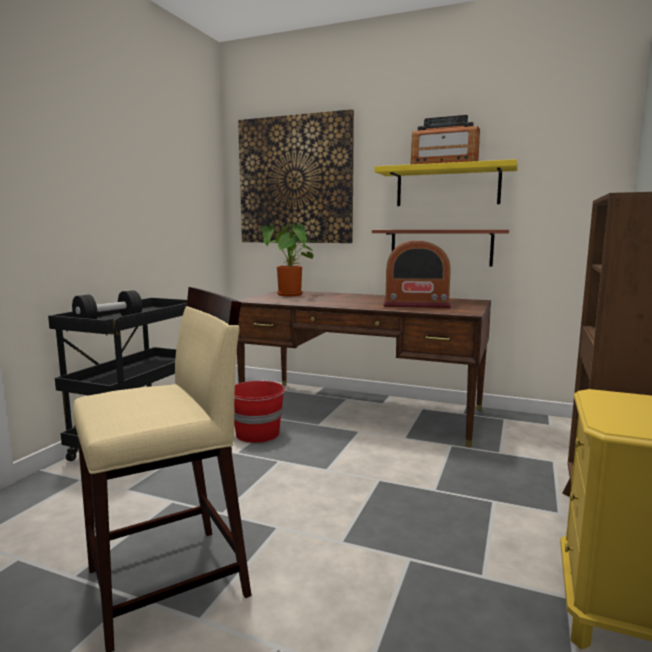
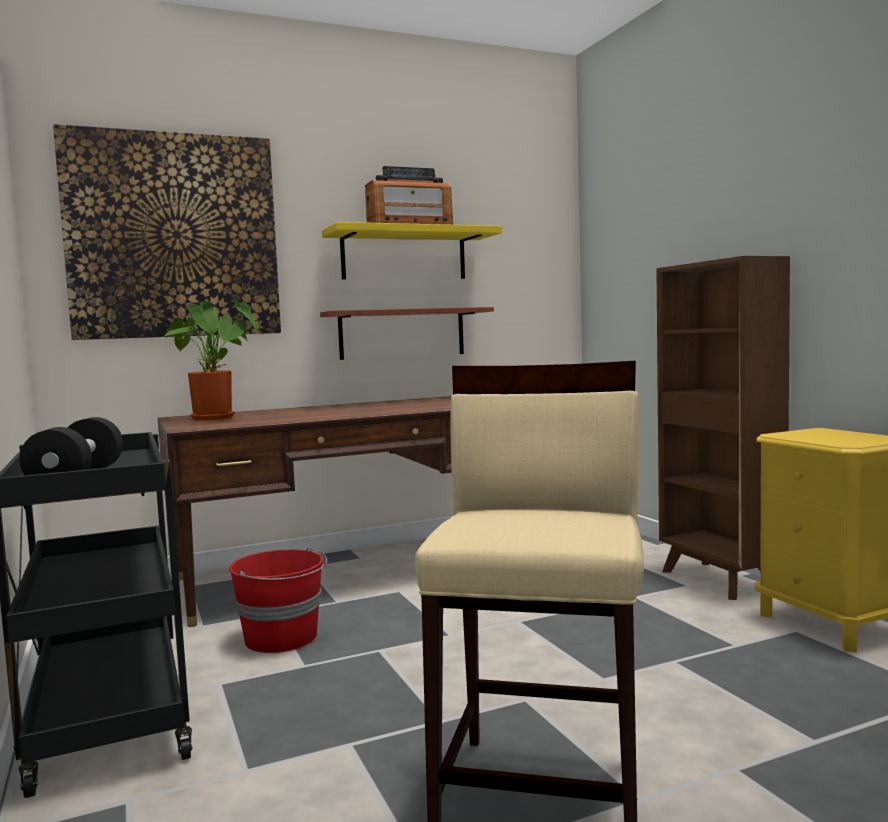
camera: 45 degrees left, 5 degrees down
radio [383,241,451,308] -> none

